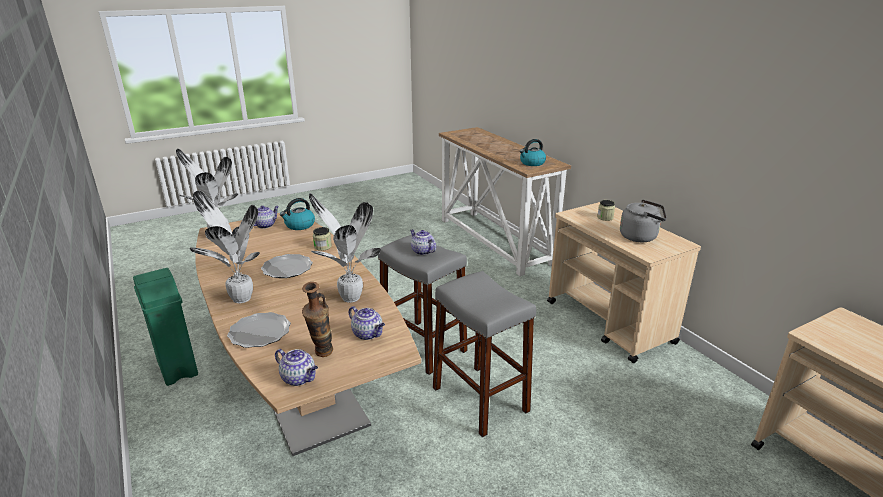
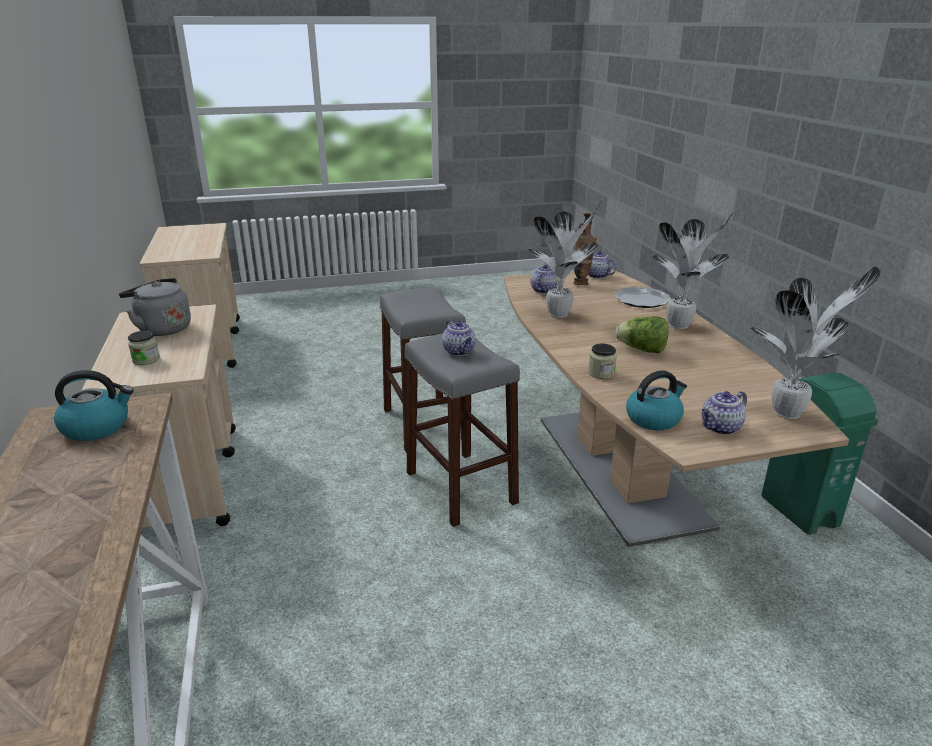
camera: 165 degrees left, 0 degrees up
plate [261,254,313,278] -> lettuce [615,316,669,353]
teapot [349,306,385,340] -> teapot turned 60 degrees clockwise [530,265,558,294]

